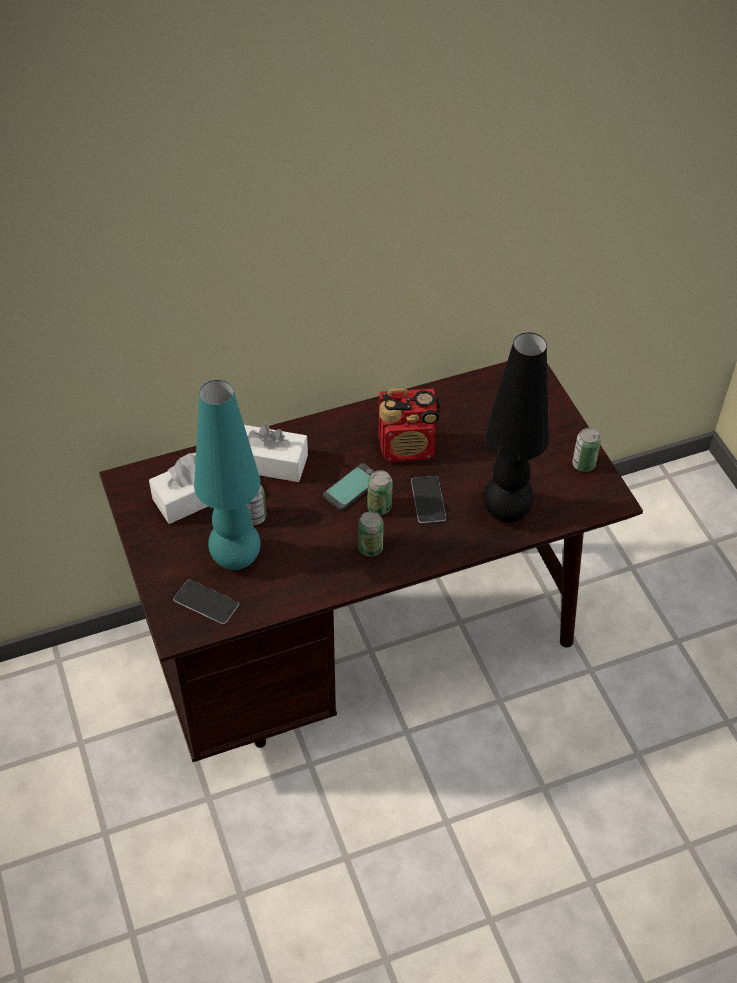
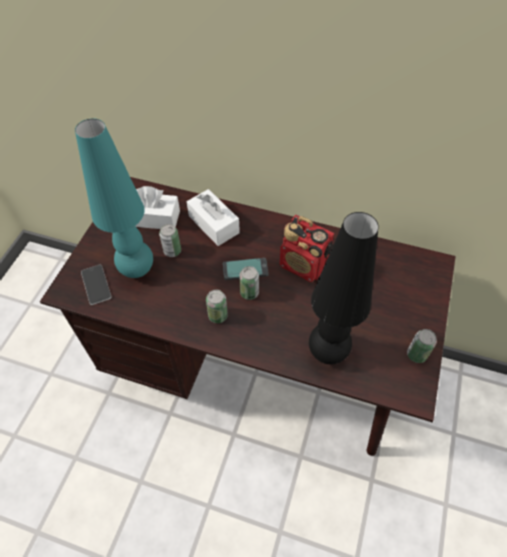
camera: 40 degrees right, 5 degrees up
phone [411,476,446,523] -> none

